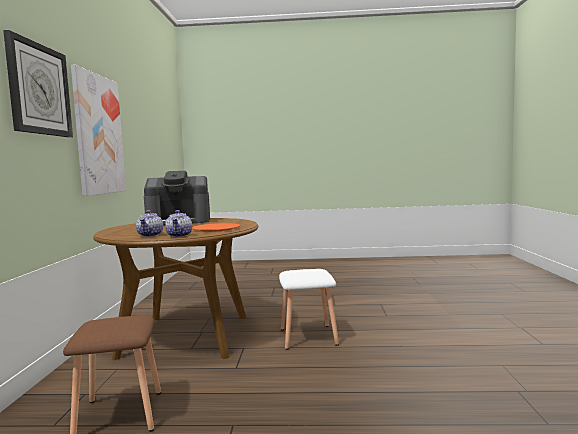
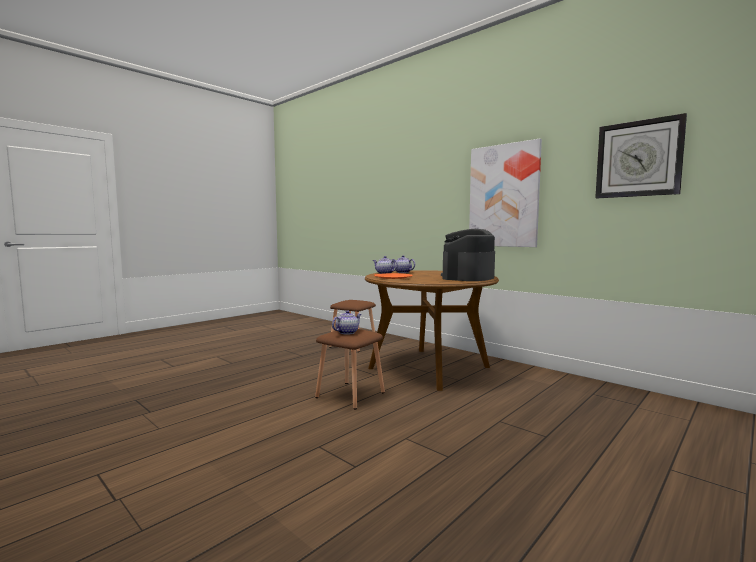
camera: 130 degrees right, 0 degrees up
wall clock [3,30,73,137] -> wall clock moved to [595,113,687,198]
white stool [279,269,339,349] -> brown stool [315,329,385,409]
none -> teapot [332,310,361,335]

